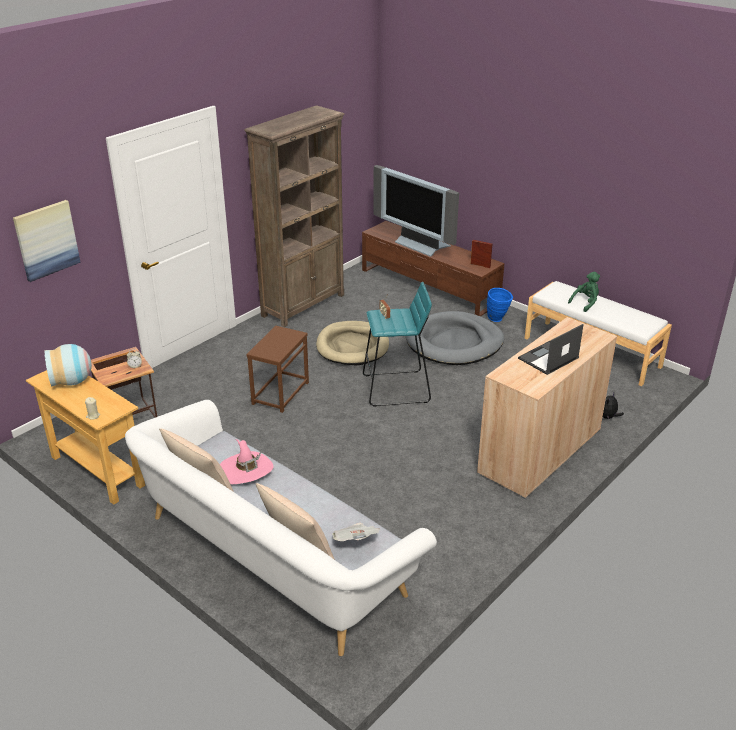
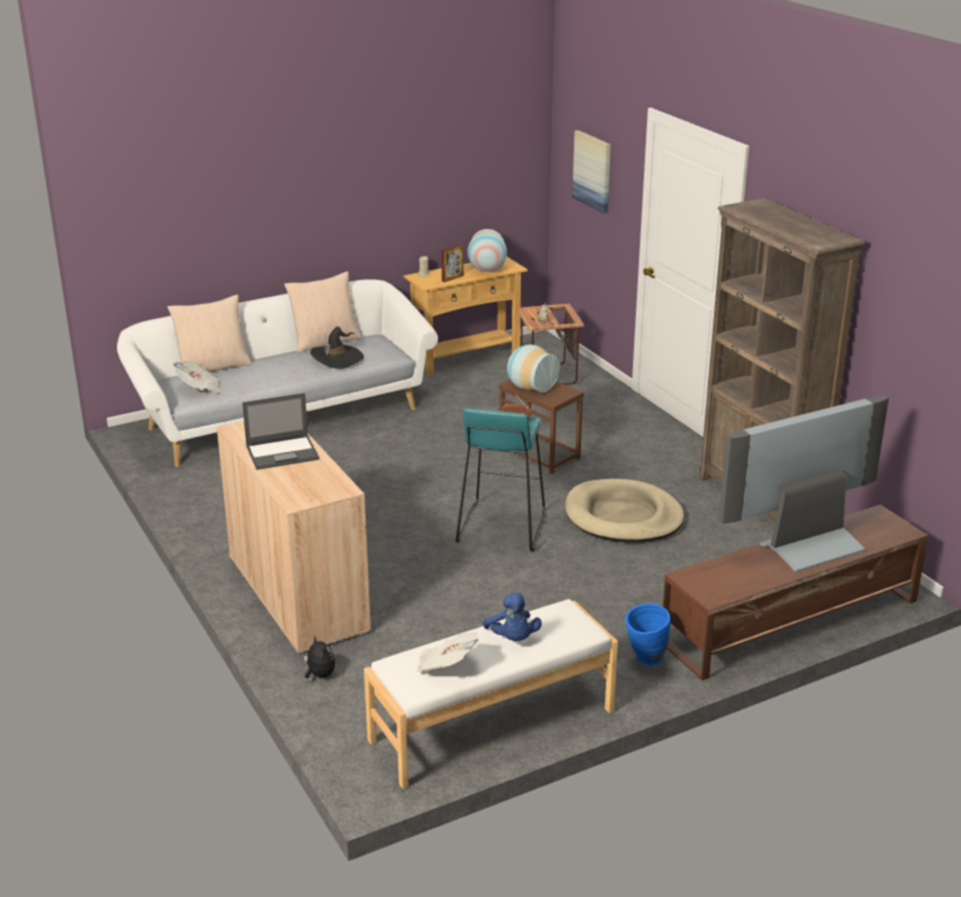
camera: 110 degrees right, 5 degrees down
pink hat [220,439,273,484] -> black hat [310,326,364,369]
grey dog bed [406,311,504,365] -> none
picture frame [471,240,492,268] -> picture frame moved to [441,244,463,282]
laptop [518,324,584,375] -> laptop turned 90 degrees clockwise [242,393,319,470]
green plush toy [568,272,600,312] -> blue plush toy [483,592,542,641]
none -> newspaper [417,632,480,672]
none -> vase [507,345,560,393]

